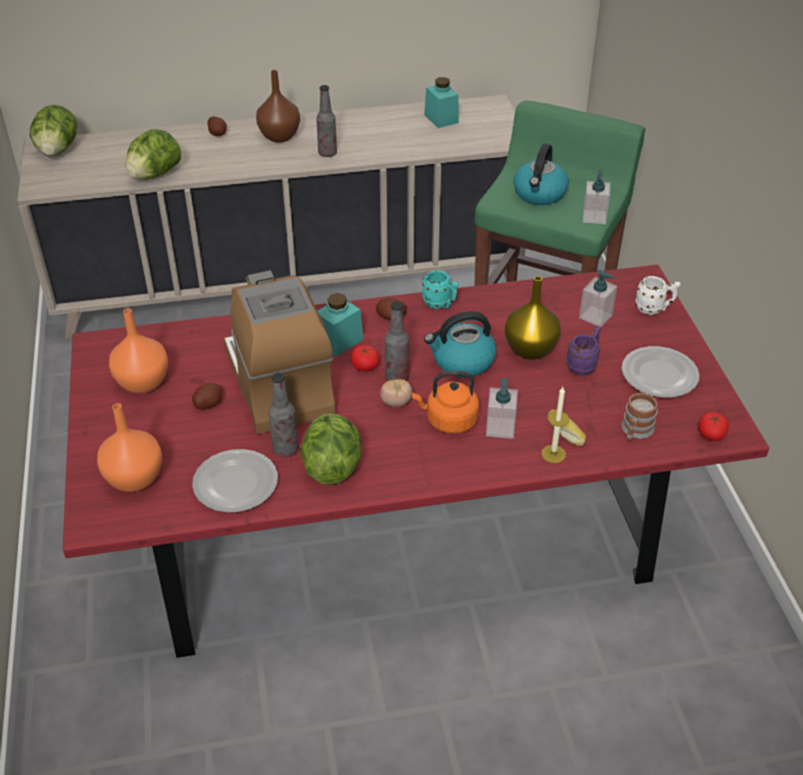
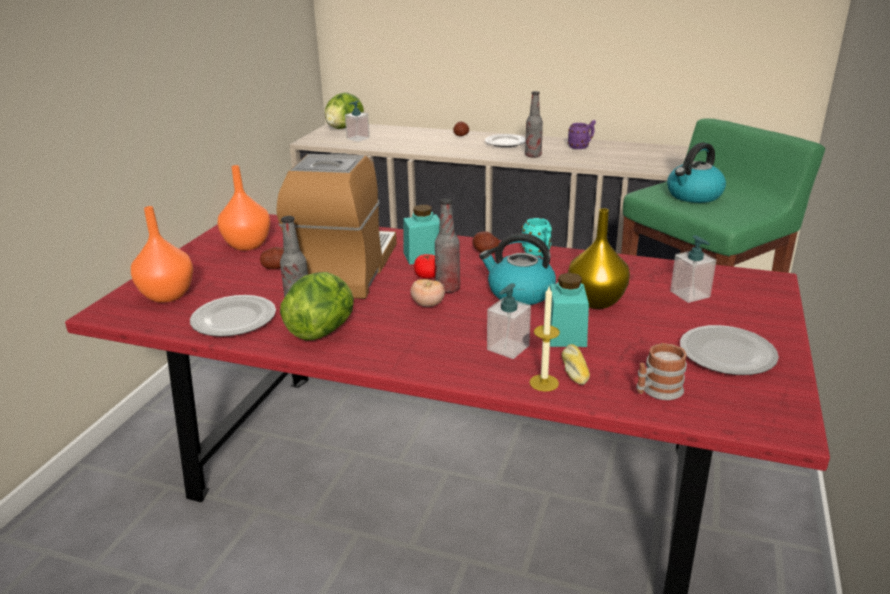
camera: 30 degrees right, 15 degrees down
lettuce [126,129,181,180] -> none
brown vase [256,70,300,143] -> plate [485,134,526,147]
orange kettle [412,371,479,434] -> none
turquoise jar [424,77,459,128] -> turquoise jar moved to [550,273,589,347]
purple mug [566,326,601,375] -> purple mug moved to [568,120,596,149]
soap dispenser [582,170,610,224] -> soap dispenser moved to [345,101,370,142]
white mug [635,276,681,315] -> none
tomato [698,412,729,441] -> none

